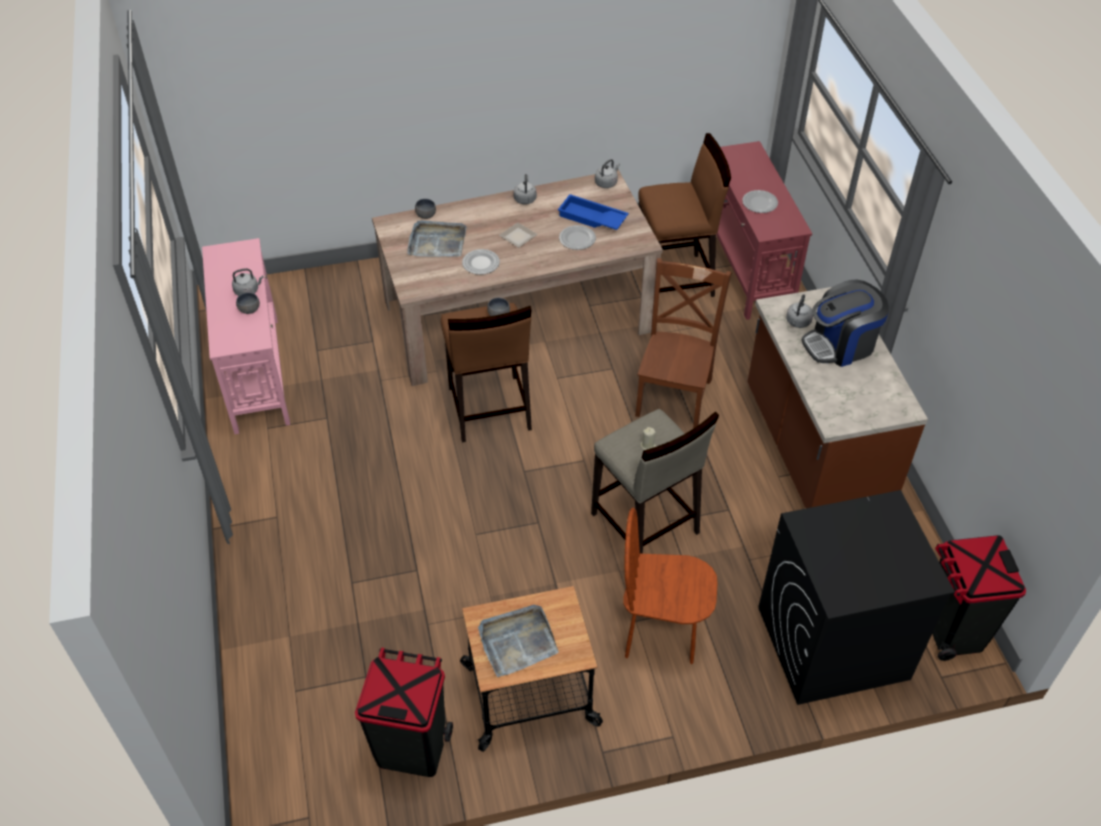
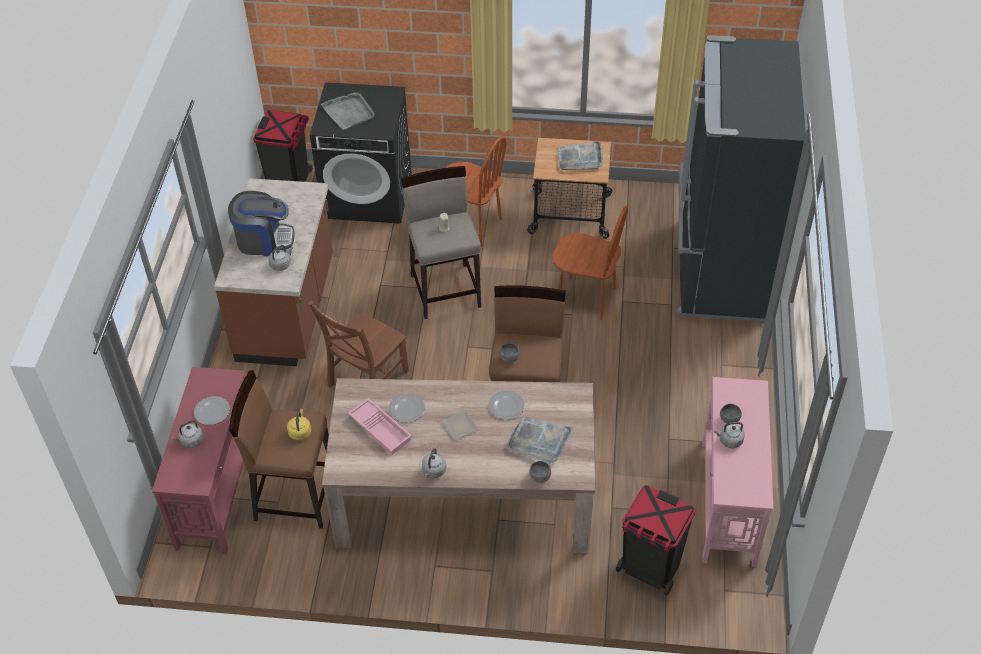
camera: 160 degrees left, 0 degrees up
black trash can [355,648,453,777] -> black trash can moved to [616,485,696,595]
blue tray [558,194,629,230] -> pink tray [348,398,412,455]
grey kettle [595,159,620,188] -> grey kettle moved to [171,420,204,448]
none -> yellow kettle [287,409,311,440]
none -> grey tray [321,92,375,130]
none -> brown chair [552,206,628,320]
none -> black fridge [677,35,806,322]

